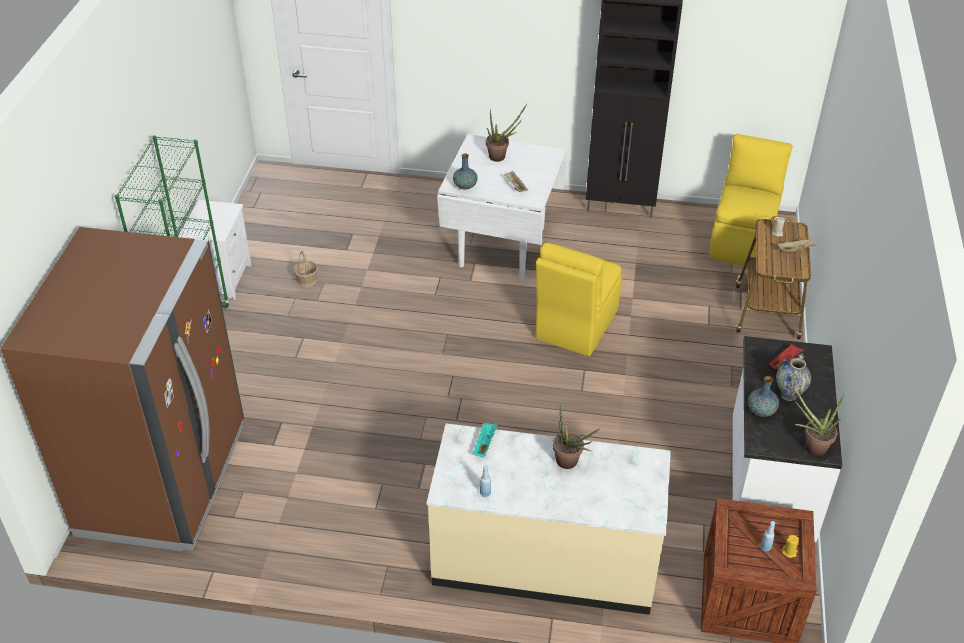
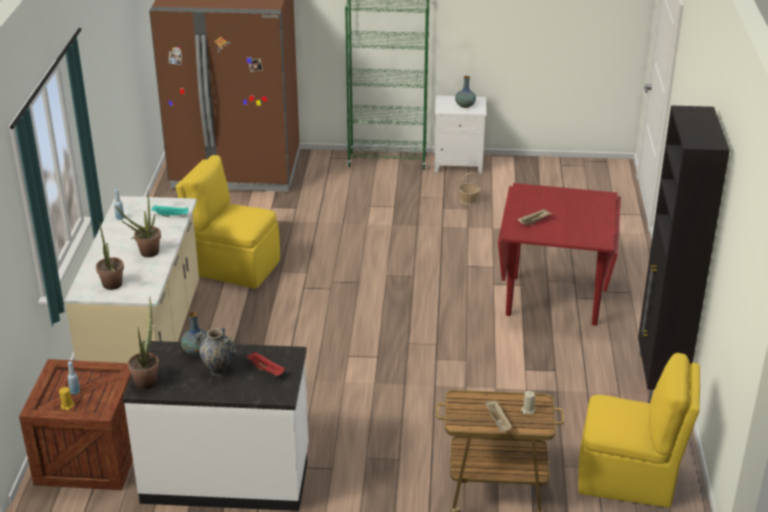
camera: 85 degrees right, 10 degrees down
white dining table [437,134,567,279] -> red dining table [498,183,621,325]
vase [453,154,478,190] -> vase moved to [455,76,476,108]
potted plant [486,104,527,162] -> potted plant moved to [96,221,124,290]
yellow chair [536,243,622,356] -> yellow chair moved to [175,155,280,289]

